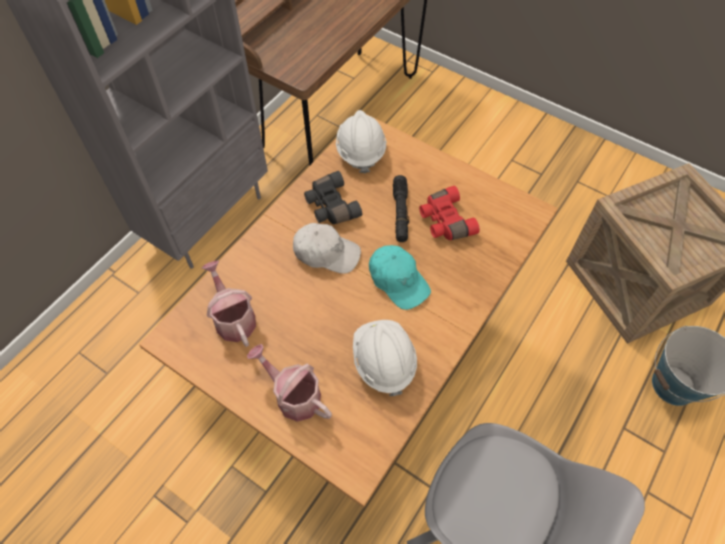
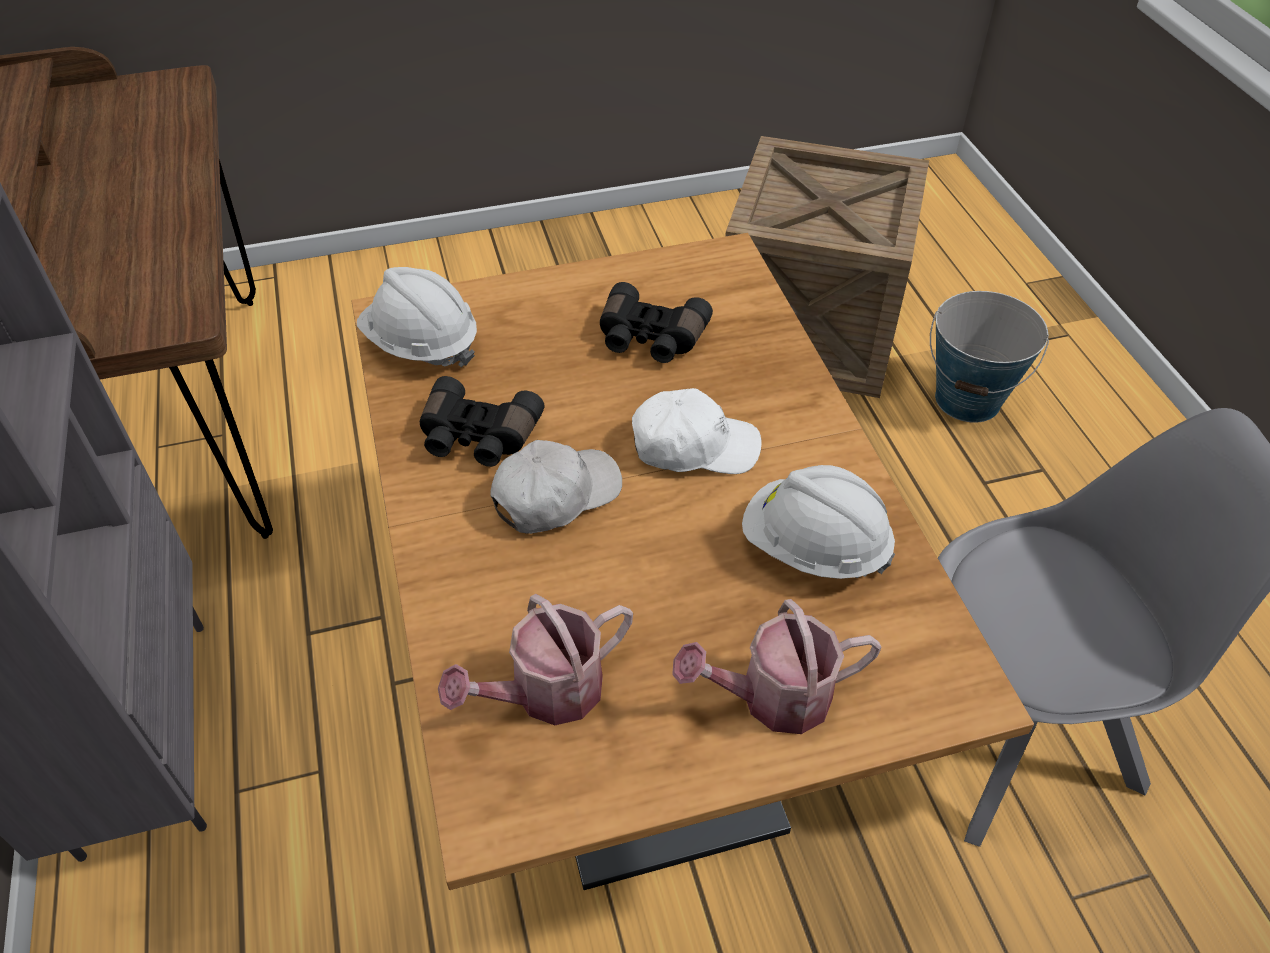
camera: 50 degrees left, 10 degrees down
watering can [202,261,256,347] -> watering can turned 45 degrees counterclockwise [438,594,633,725]
turquoise cap [369,245,431,310] -> white cap [632,388,762,474]
black flashlight [393,175,409,242] -> none
red binoculars [419,186,480,240] -> black binoculars [600,282,713,363]

